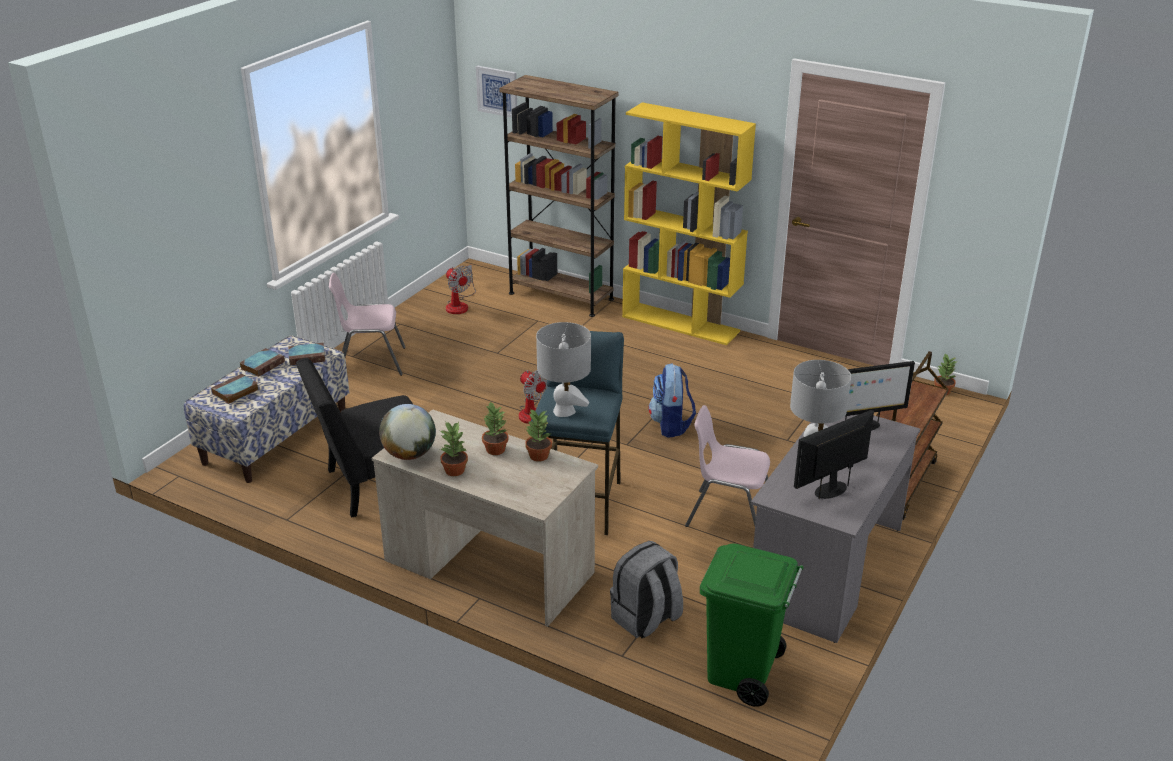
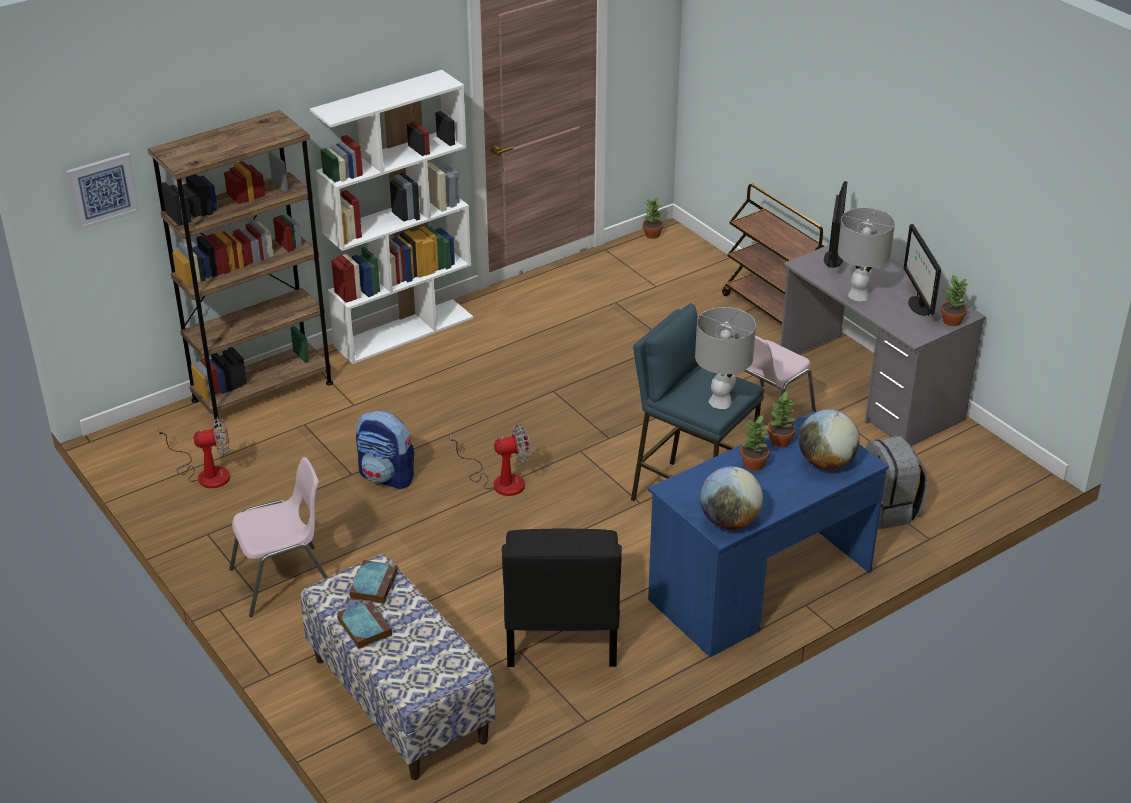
camera: 65 degrees left, 5 degrees up
book [211,374,259,404] -> none
pink chair [329,273,406,376] -> pink chair turned 135 degrees counterclockwise [229,457,328,617]
beige desk [371,409,598,627] -> blue desk [648,411,889,657]
potted plant [440,421,468,476] -> potted plant moved to [941,275,969,326]
yellow bookcase [622,102,756,345] -> white bookcase [310,70,473,364]
backpack [648,363,696,438] -> backpack moved to [356,411,415,490]
green trash can [700,543,804,707] -> none
none -> globe [799,409,860,470]

